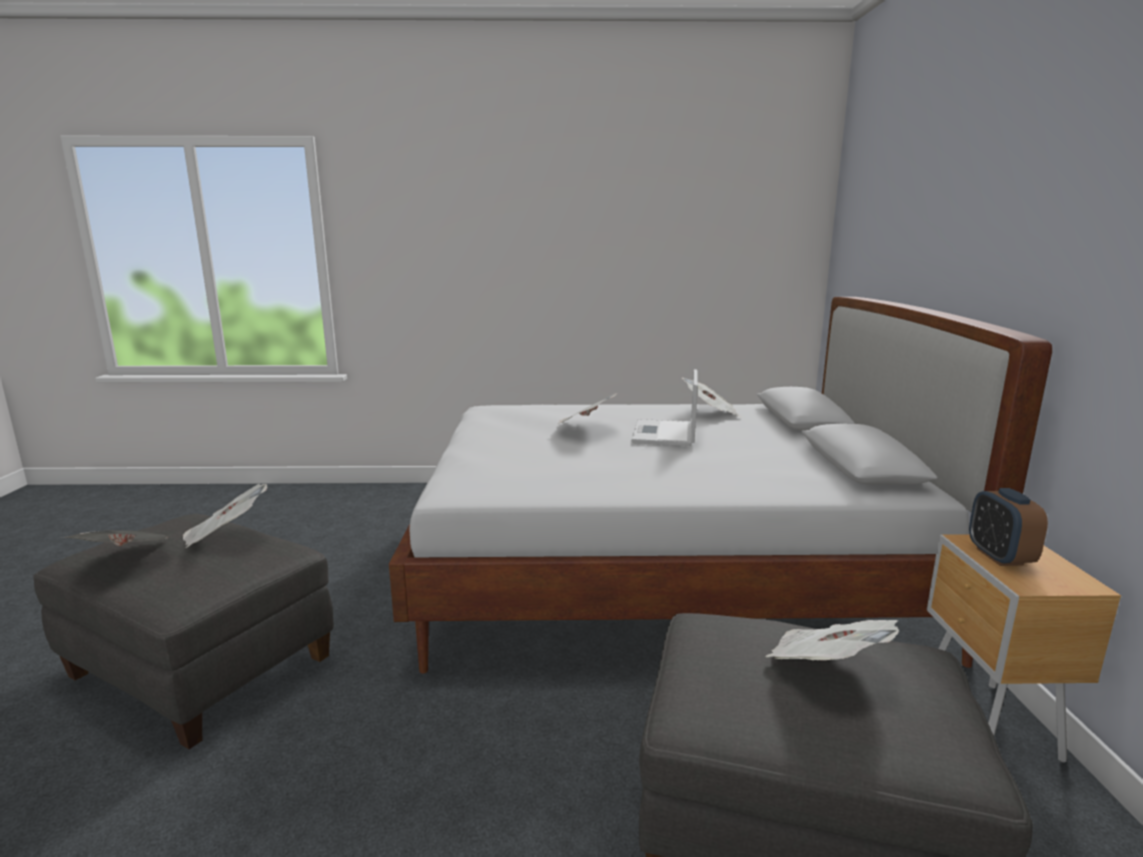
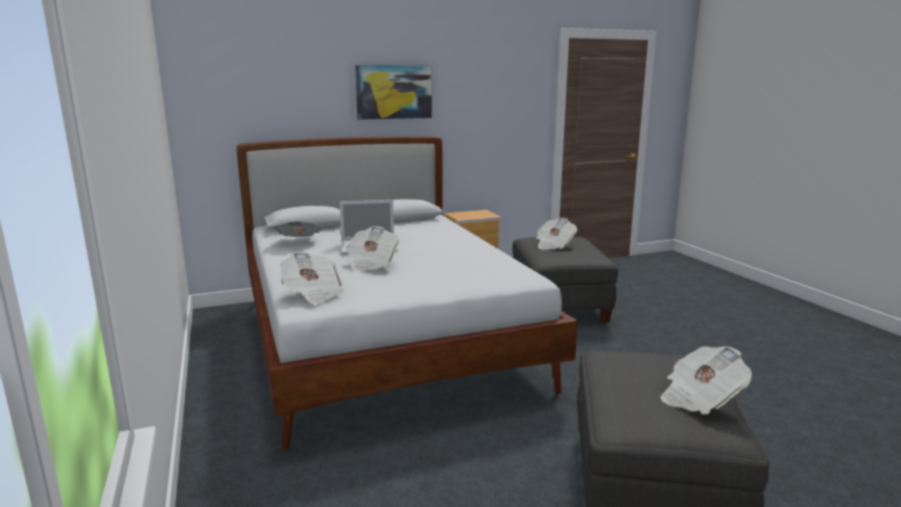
camera: 110 degrees left, 0 degrees up
newspaper [183,484,267,548] -> newspaper moved to [280,252,344,305]
alarm clock [969,488,1048,566] -> none
none -> picture [355,65,432,120]

